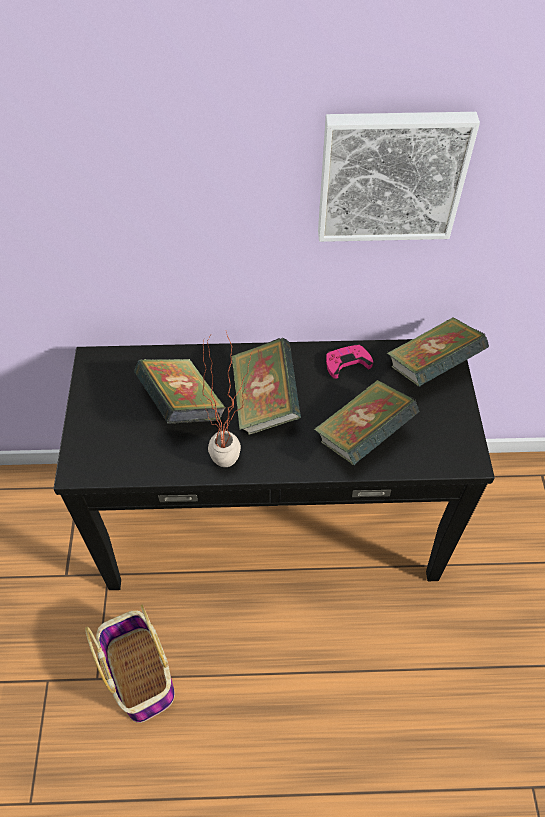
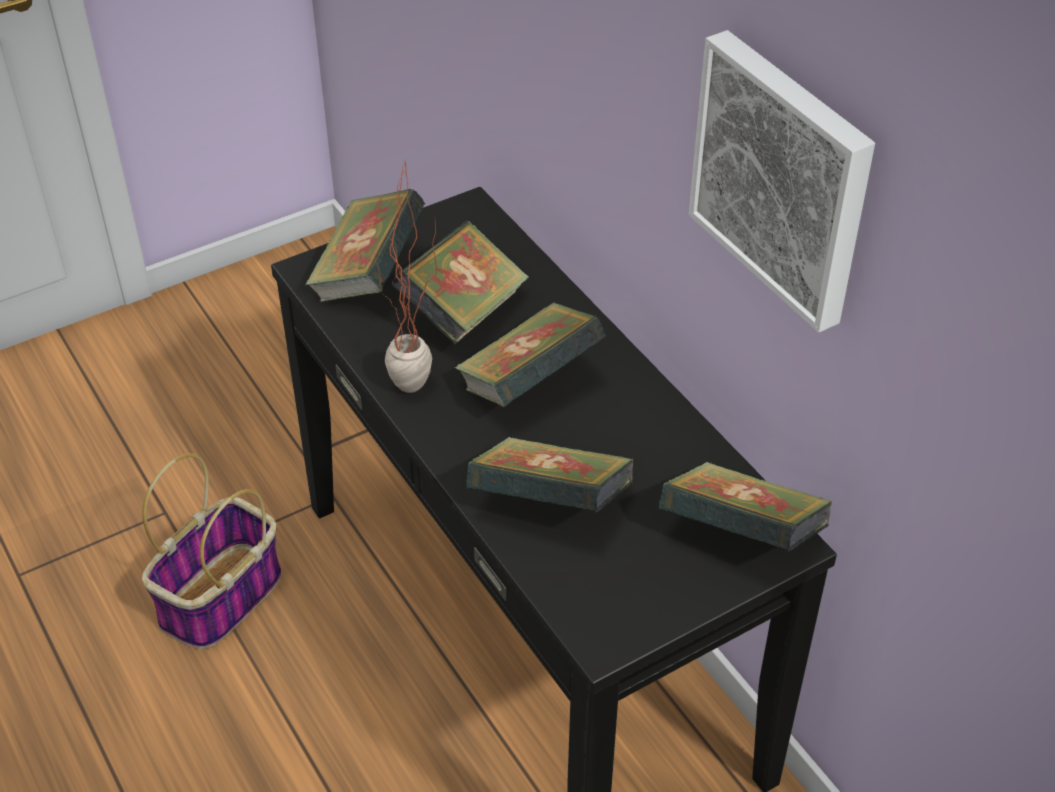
camera: 60 degrees right, 10 degrees down
pink game controller [326,344,373,378] -> none
none -> book [305,189,425,302]

